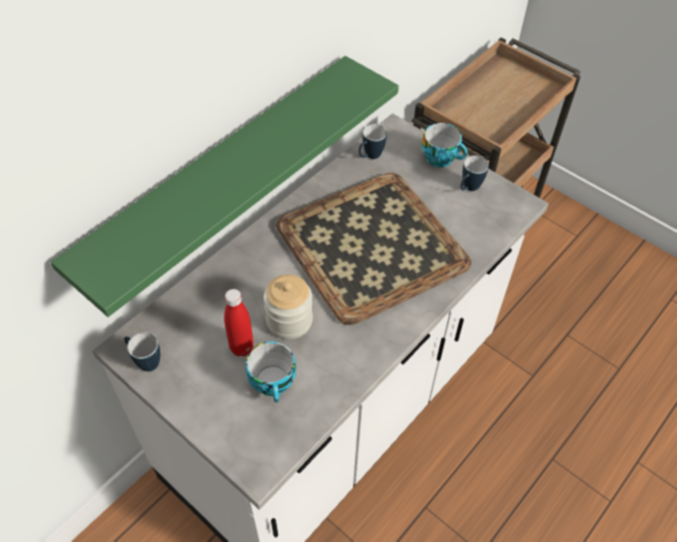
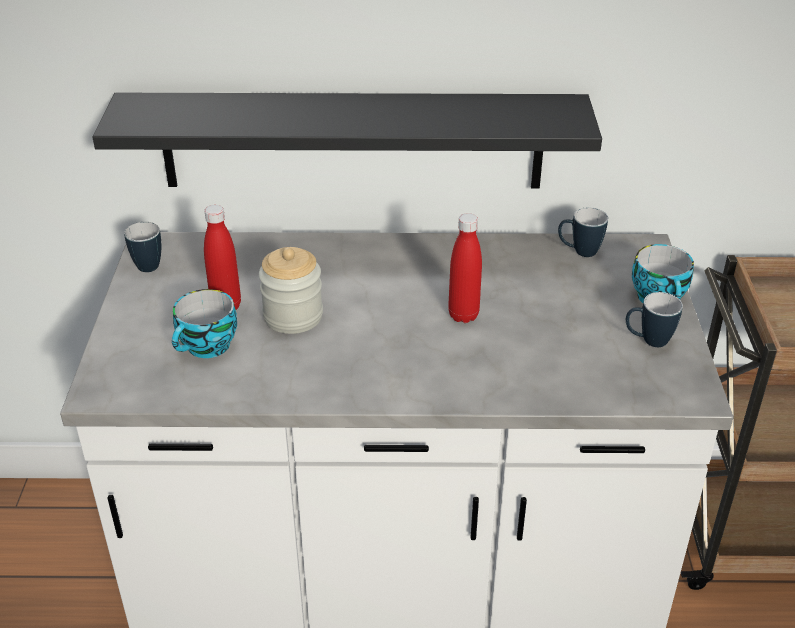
camera: 50 degrees right, 15 degrees down
green shelf [51,56,399,317] -> black shelf [92,93,602,188]
tray [276,173,471,325] -> red bottle [448,213,482,323]

